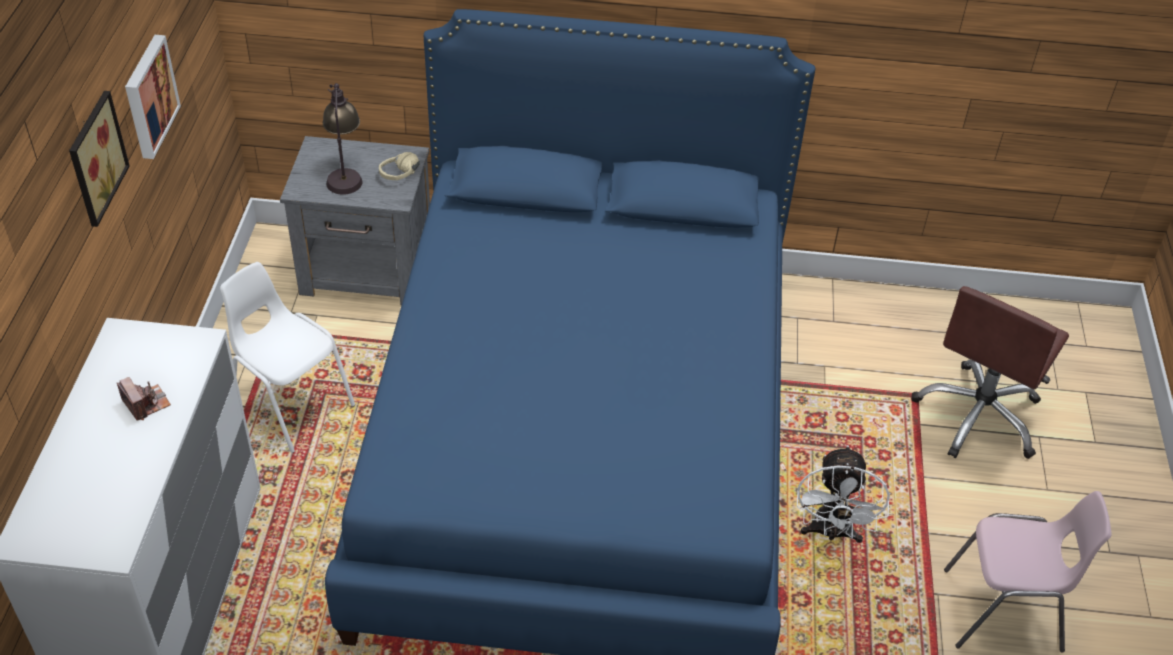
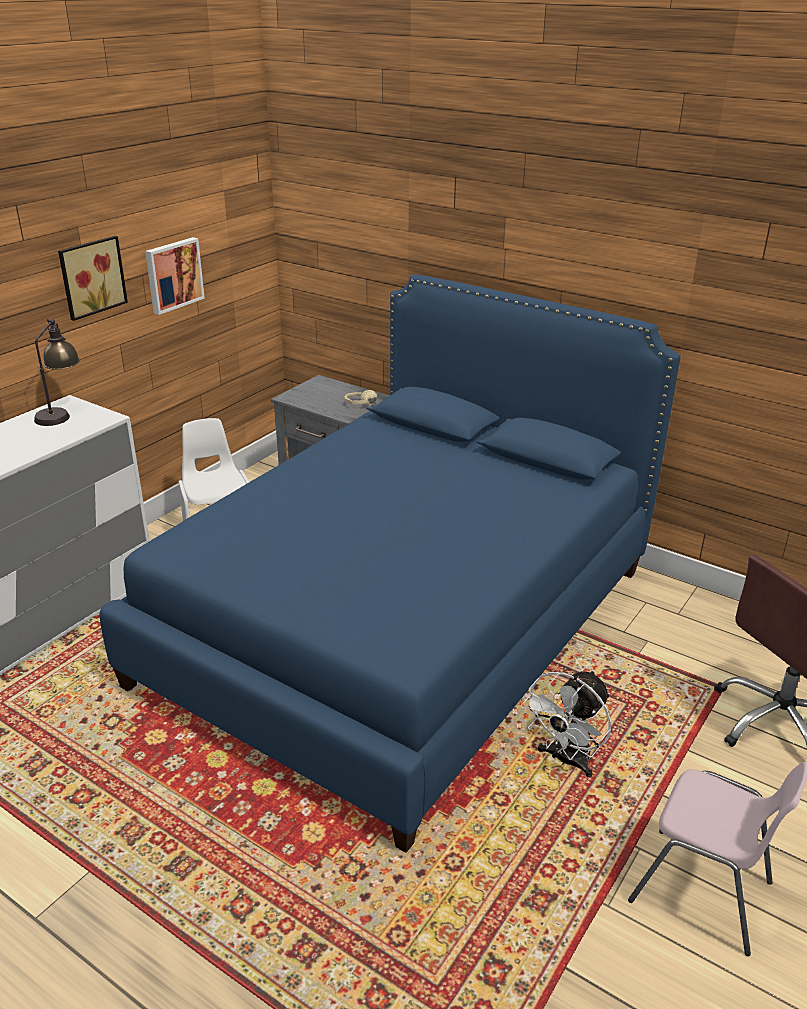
camera: 30 degrees right, 15 degrees down
camera [117,377,171,421] -> none
table lamp [323,83,363,195] -> table lamp moved to [34,319,80,426]

